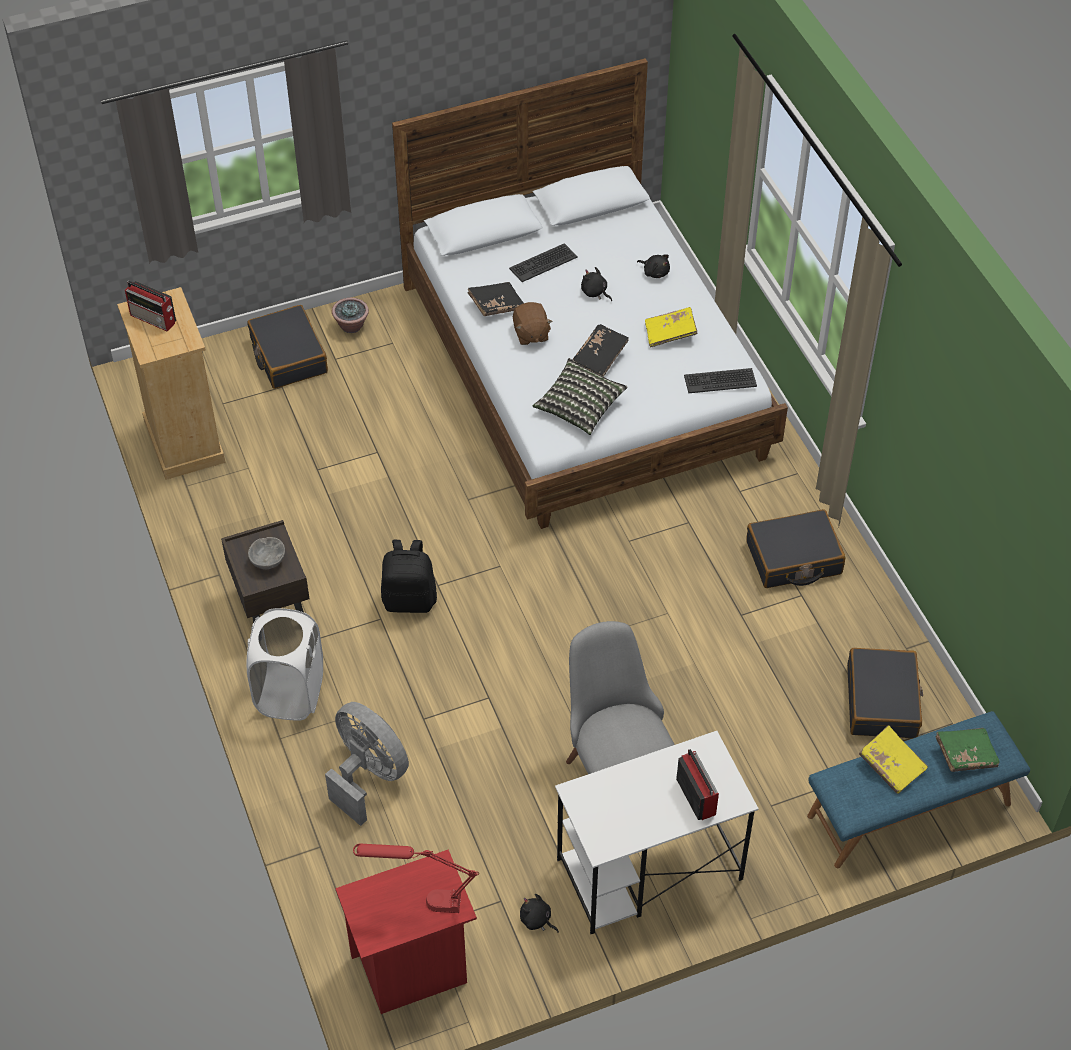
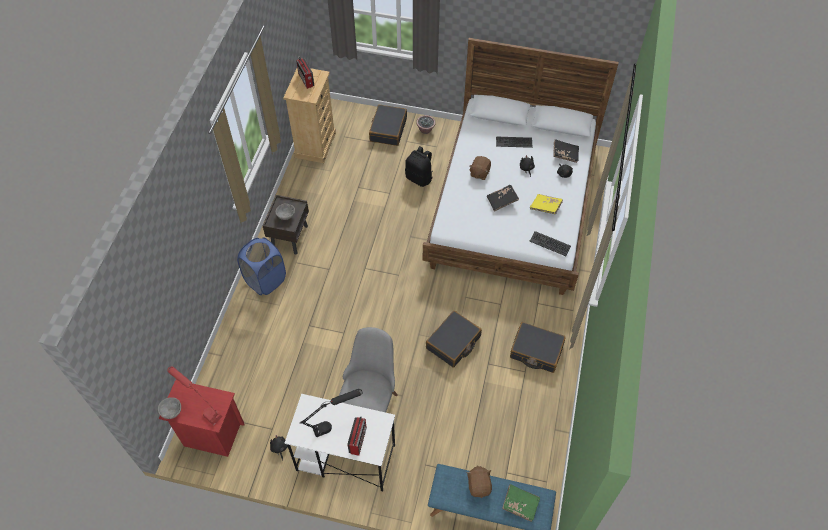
camera: 35 degrees right, 5 degrees up
white laundry basket [247,608,323,721] -> blue laundry basket [237,237,286,295]
grey fan [325,702,409,826] -> none
black backpack [381,540,437,613] -> black backpack moved to [405,146,433,187]
black book [468,282,524,316] -> black book moved to [553,139,579,163]
pillow [532,358,628,435] -> none
black suitcase [847,648,923,738] -> black suitcase moved to [426,311,482,368]
yellow book [859,726,928,794] -> brown plush toy [467,466,492,498]
none -> grey bowl [158,398,181,419]
none -> black table lamp [301,389,362,437]

